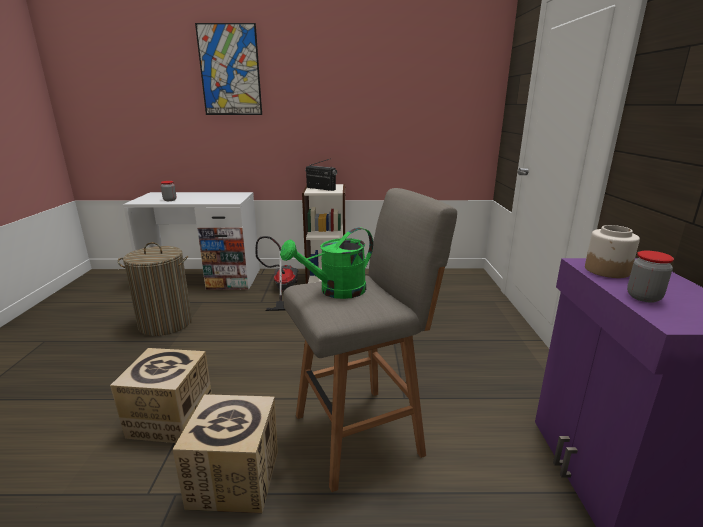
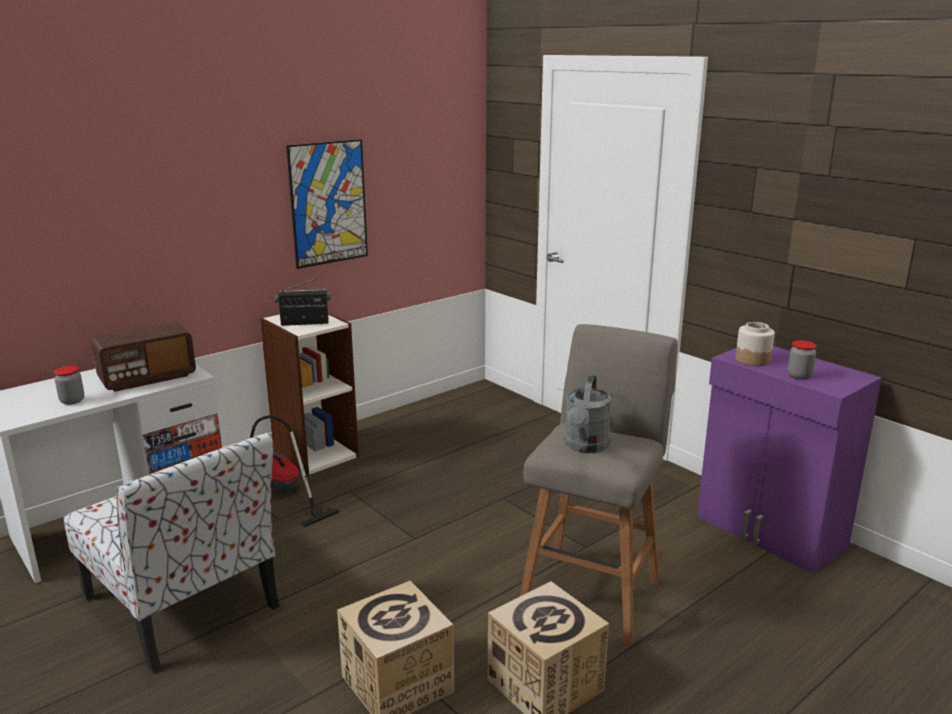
camera: 40 degrees left, 0 degrees up
laundry basket [118,242,192,336] -> chair [64,433,279,673]
picture [195,23,262,115] -> picture moved to [286,139,368,269]
green watering can [280,227,373,299] -> grey watering can [564,375,611,453]
none -> radio [91,323,196,392]

